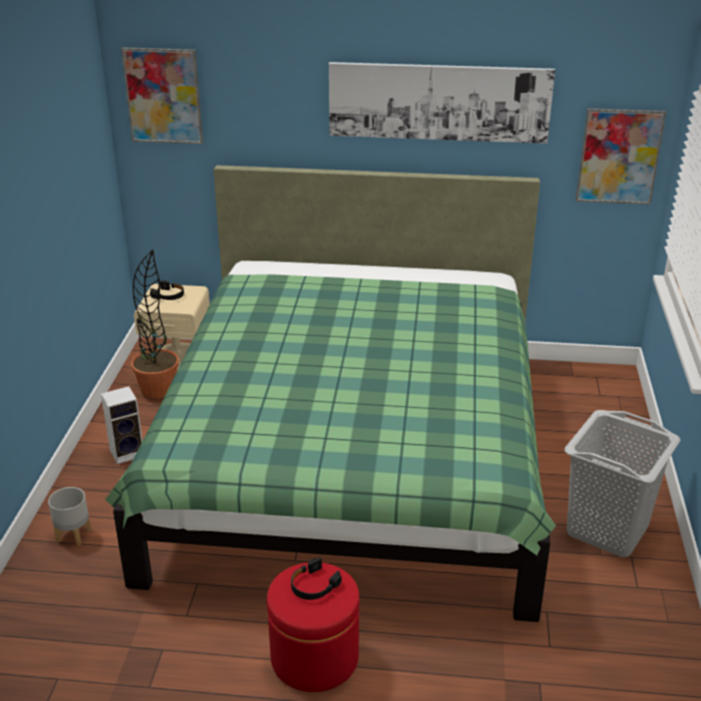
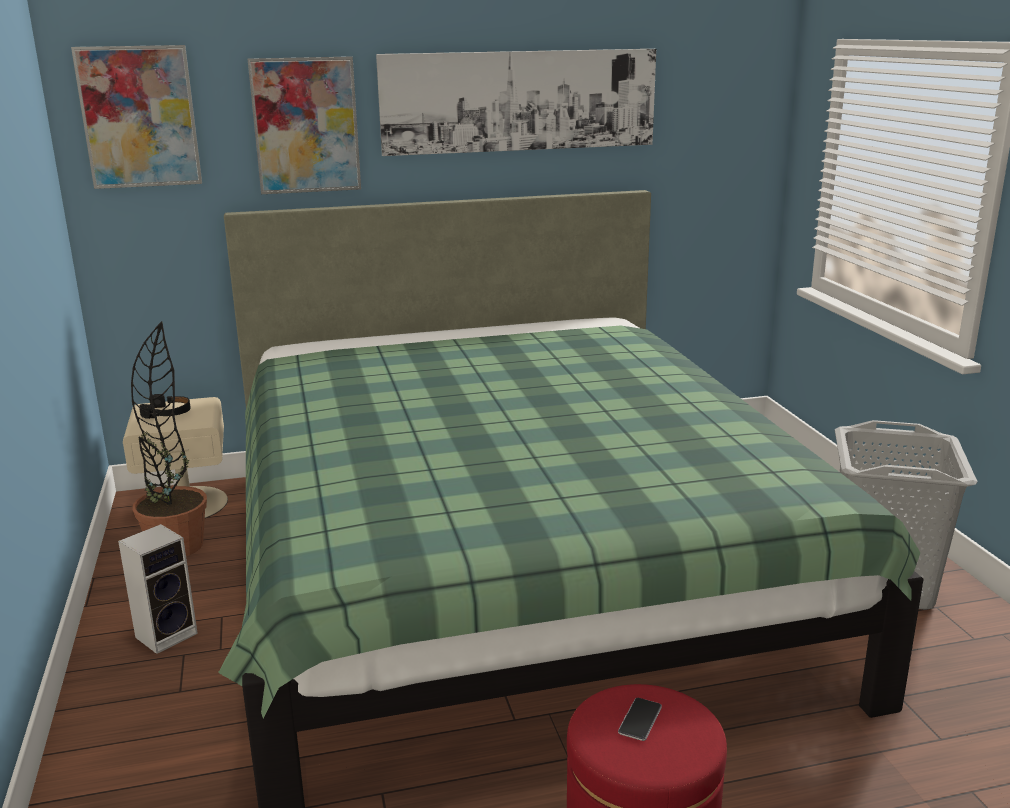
camera: 20 degrees left, 10 degrees down
grey planter [48,487,91,546] -> none
black headphones [291,558,342,600] -> phone [618,698,662,741]
picture [576,108,666,205] -> picture moved to [248,57,361,194]

